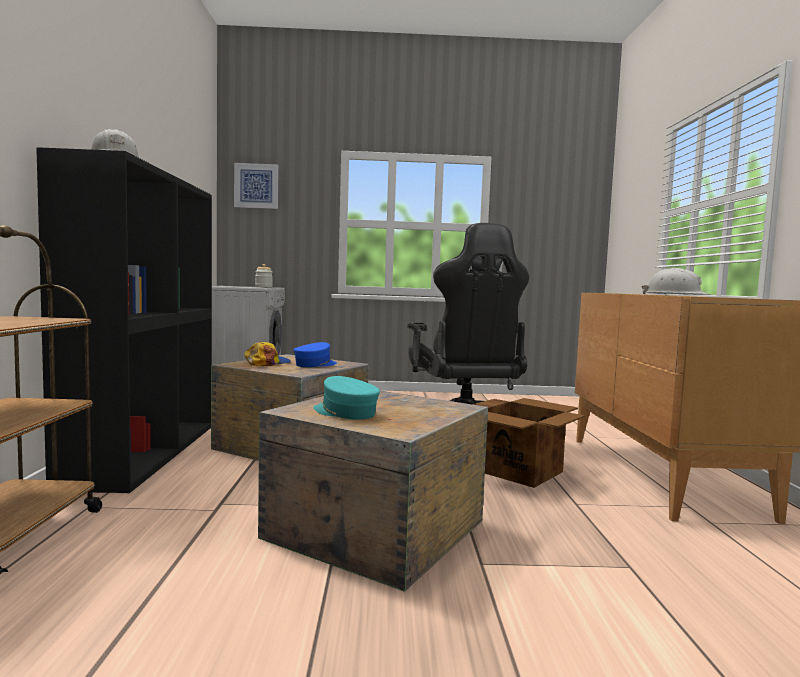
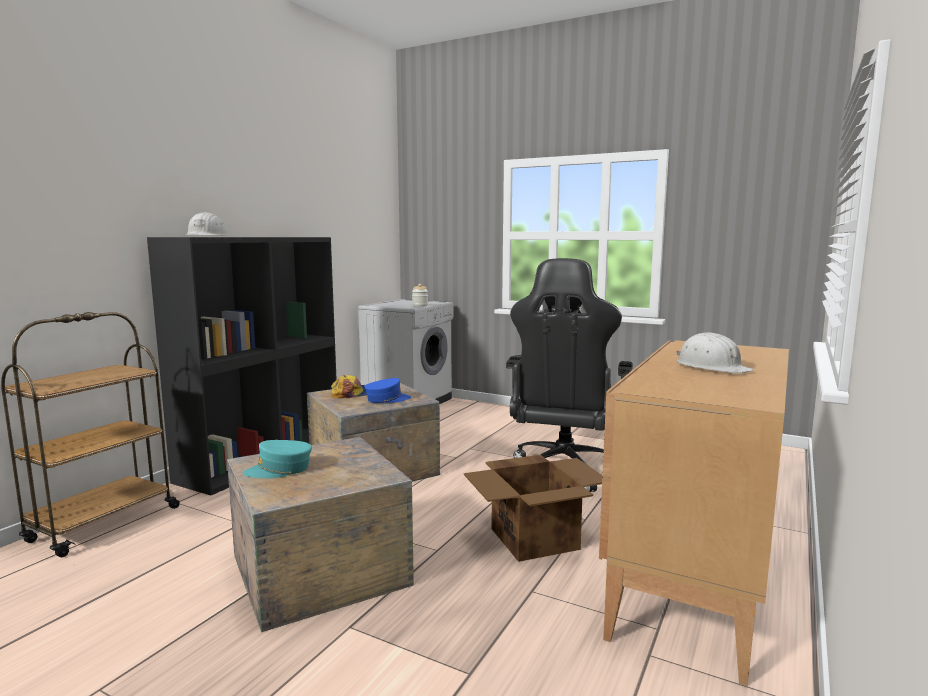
camera: 30 degrees right, 5 degrees up
picture [234,163,279,209] -> none
turquoise cap [313,376,380,420] -> turquoise cap turned 90 degrees counterclockwise [243,440,312,478]

